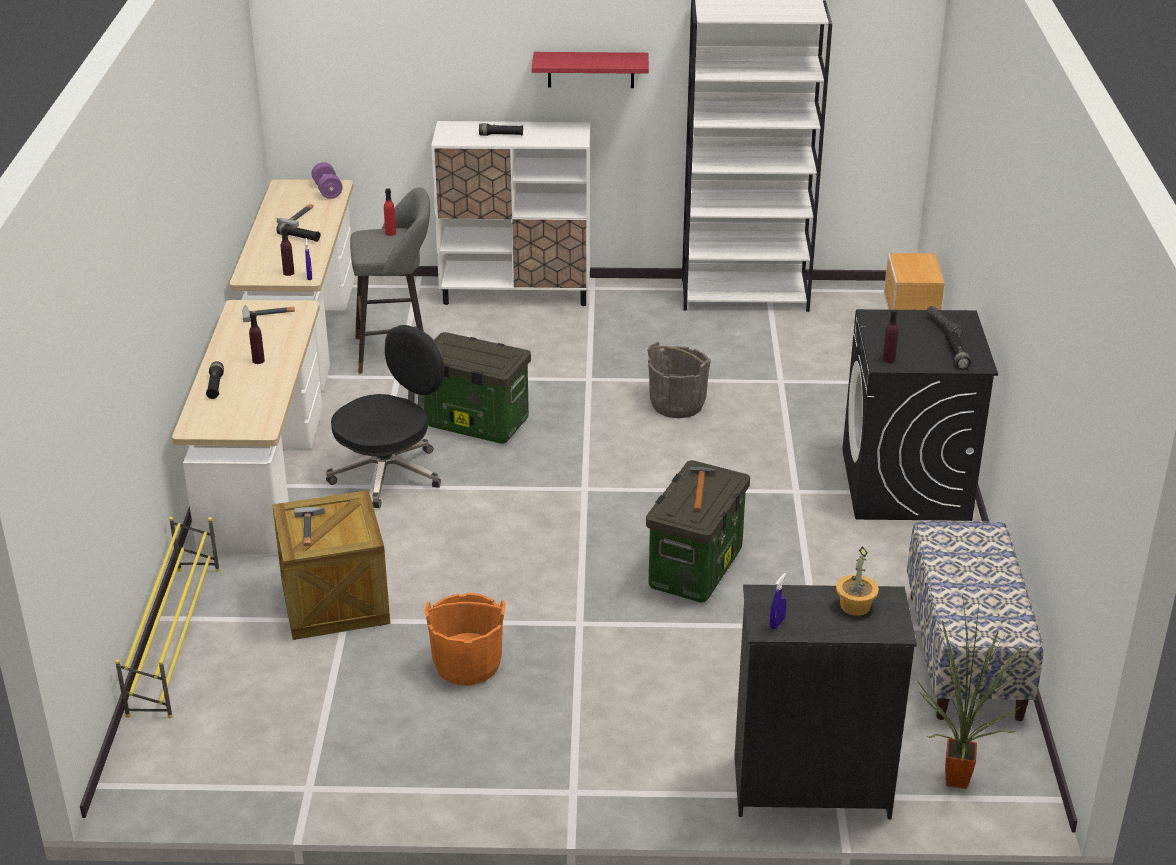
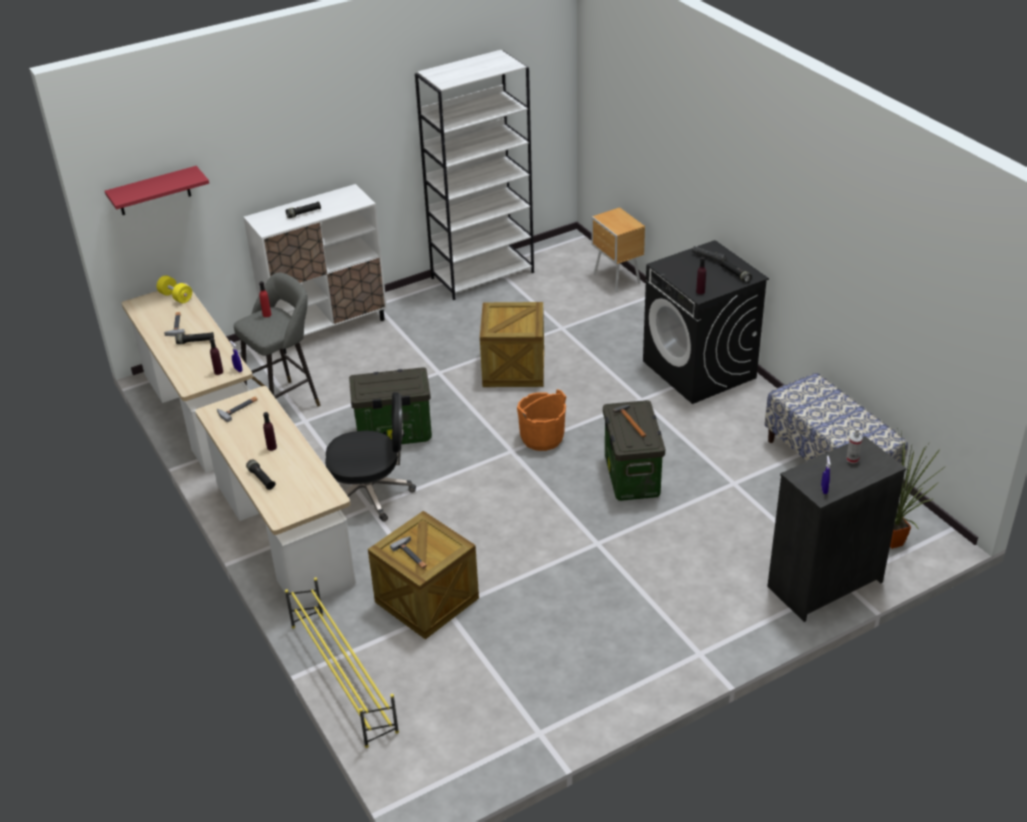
camera: 30 degrees left, 5 degrees up
purple dumbbell [312,162,343,199] -> yellow dumbbell [157,275,192,303]
black office chair [326,325,444,508] -> black office chair turned 75 degrees clockwise [325,392,416,522]
orange bucket [424,593,506,686] -> orange bucket moved to [517,389,566,451]
red shelf [532,52,649,88] -> red shelf moved to [105,166,209,215]
grey bucket [647,342,711,418] -> crate [480,302,544,387]
potted plant [836,546,879,616] -> spray bottle [846,428,863,464]

